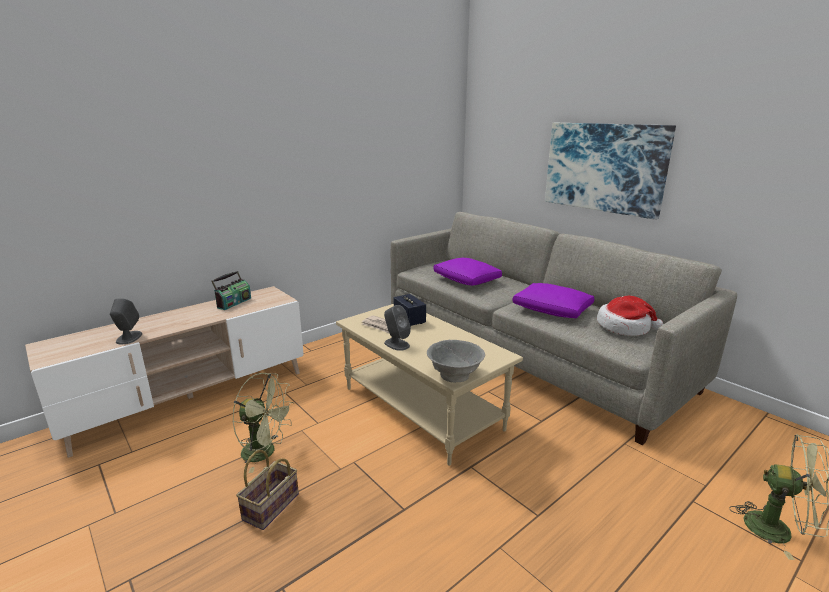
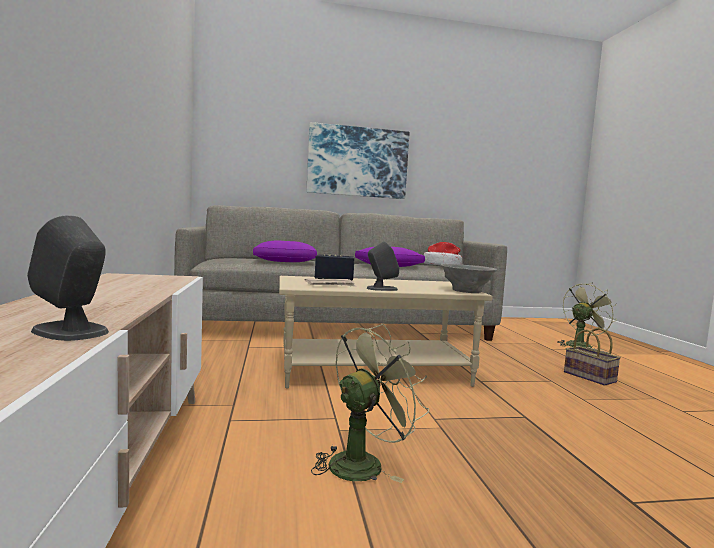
camera: 60 degrees left, 15 degrees down
radio [212,271,251,310] -> none
basket [236,450,299,530] -> basket moved to [564,328,621,386]

